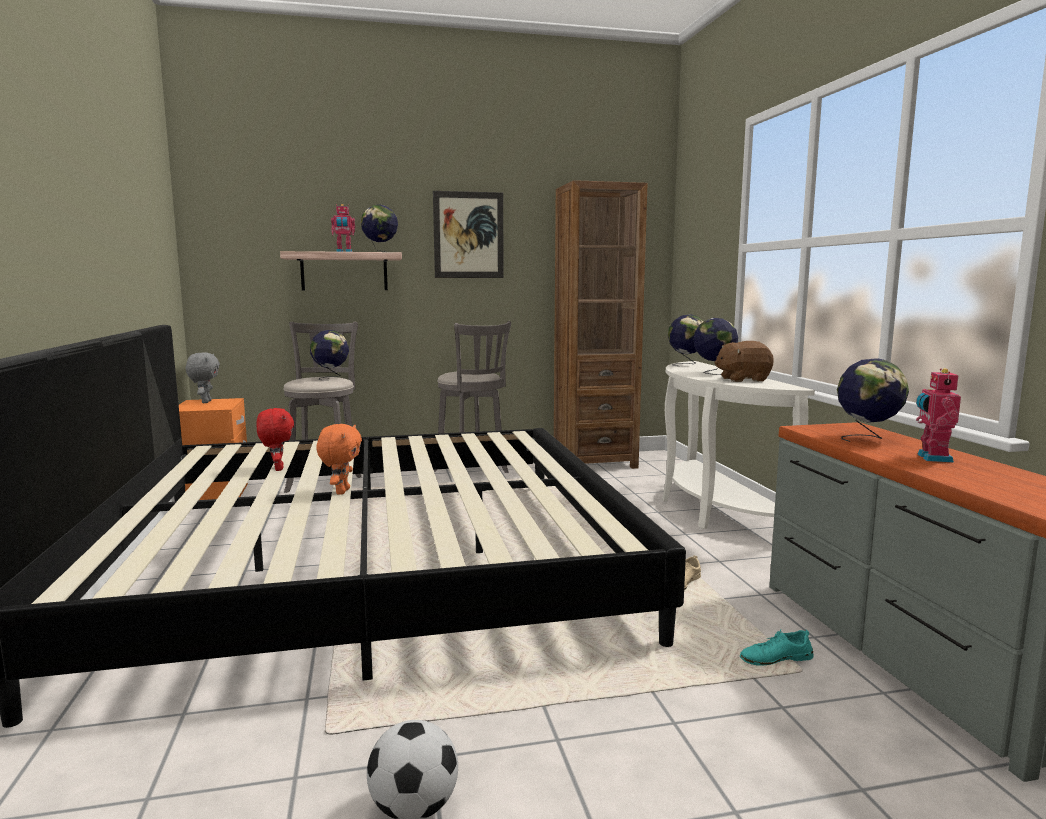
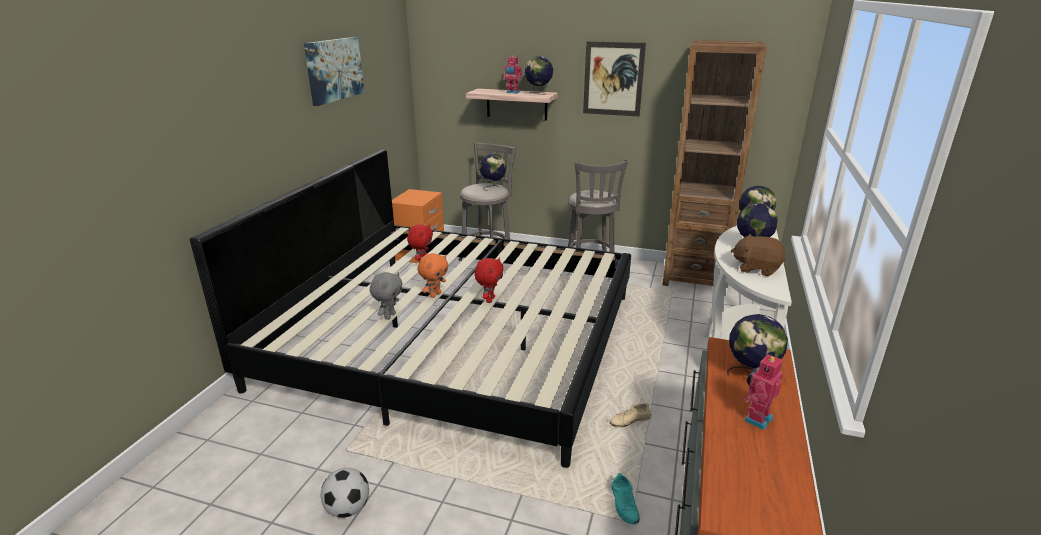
camera: 30 degrees right, 15 degrees up
grey plush toy [186,352,220,403] -> grey plush toy moved to [370,272,403,320]
turquoise shoe [740,629,813,666] -> turquoise shoe turned 120 degrees counterclockwise [611,473,640,524]
none -> picture [304,37,364,106]
none -> red plush toy [475,258,504,303]

